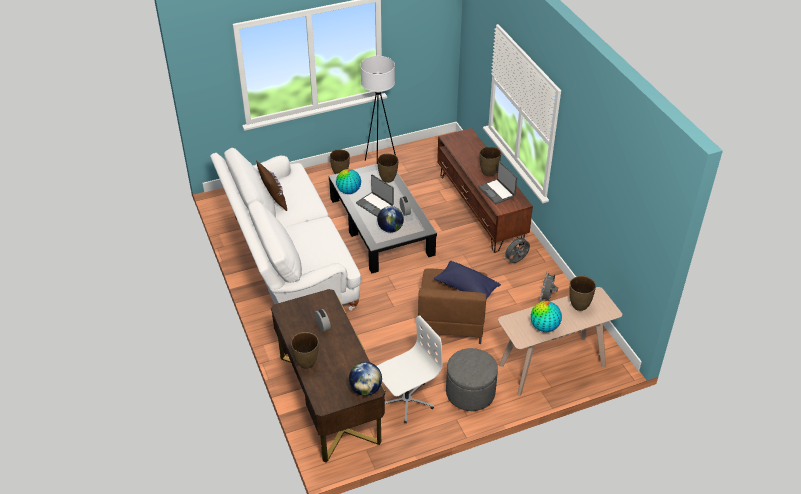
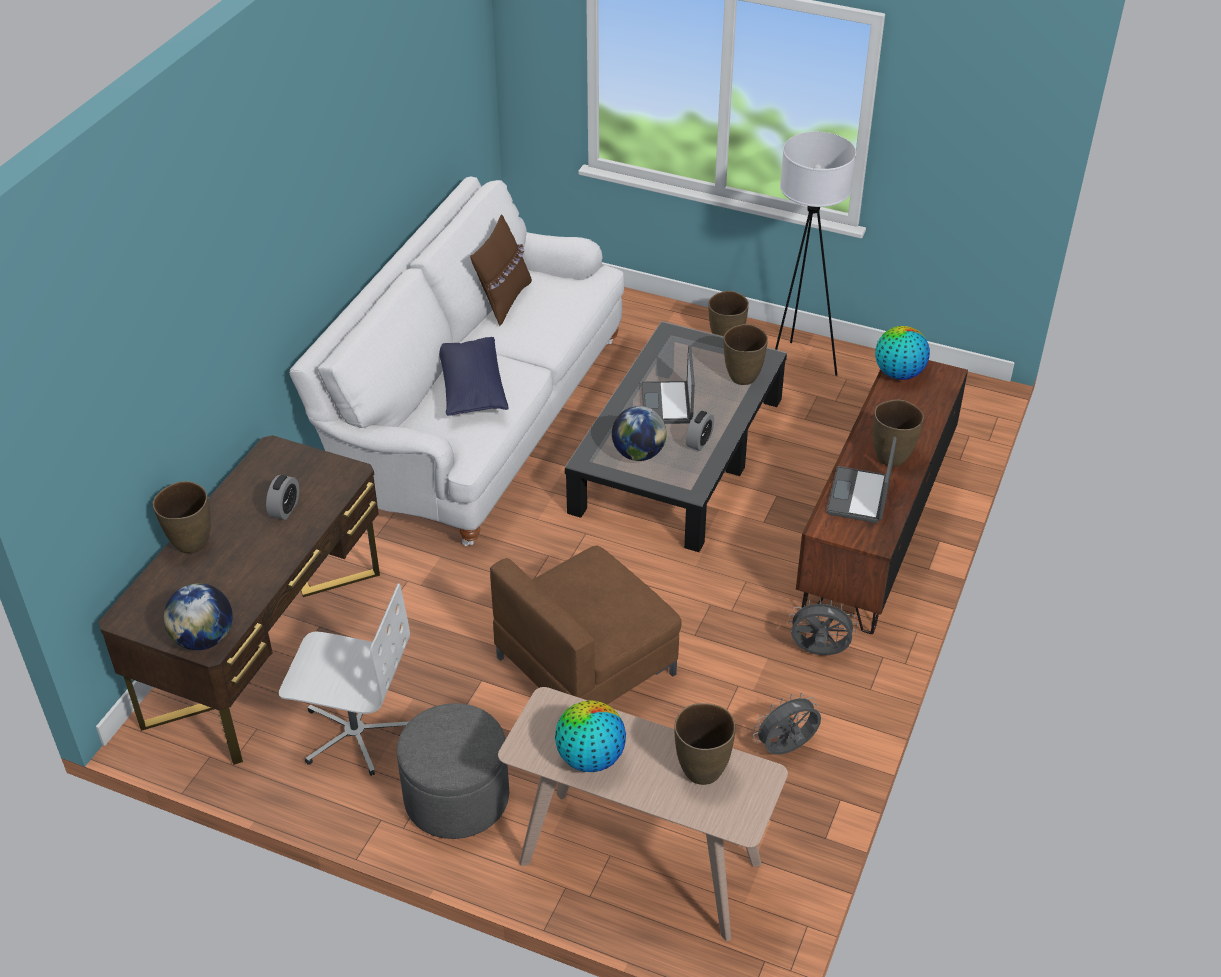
camera: 45 degrees right, 0 degrees up
globe [336,169,361,194] -> globe moved to [875,326,930,380]
blue pillow [433,260,501,299] -> blue pillow moved to [439,337,509,416]

